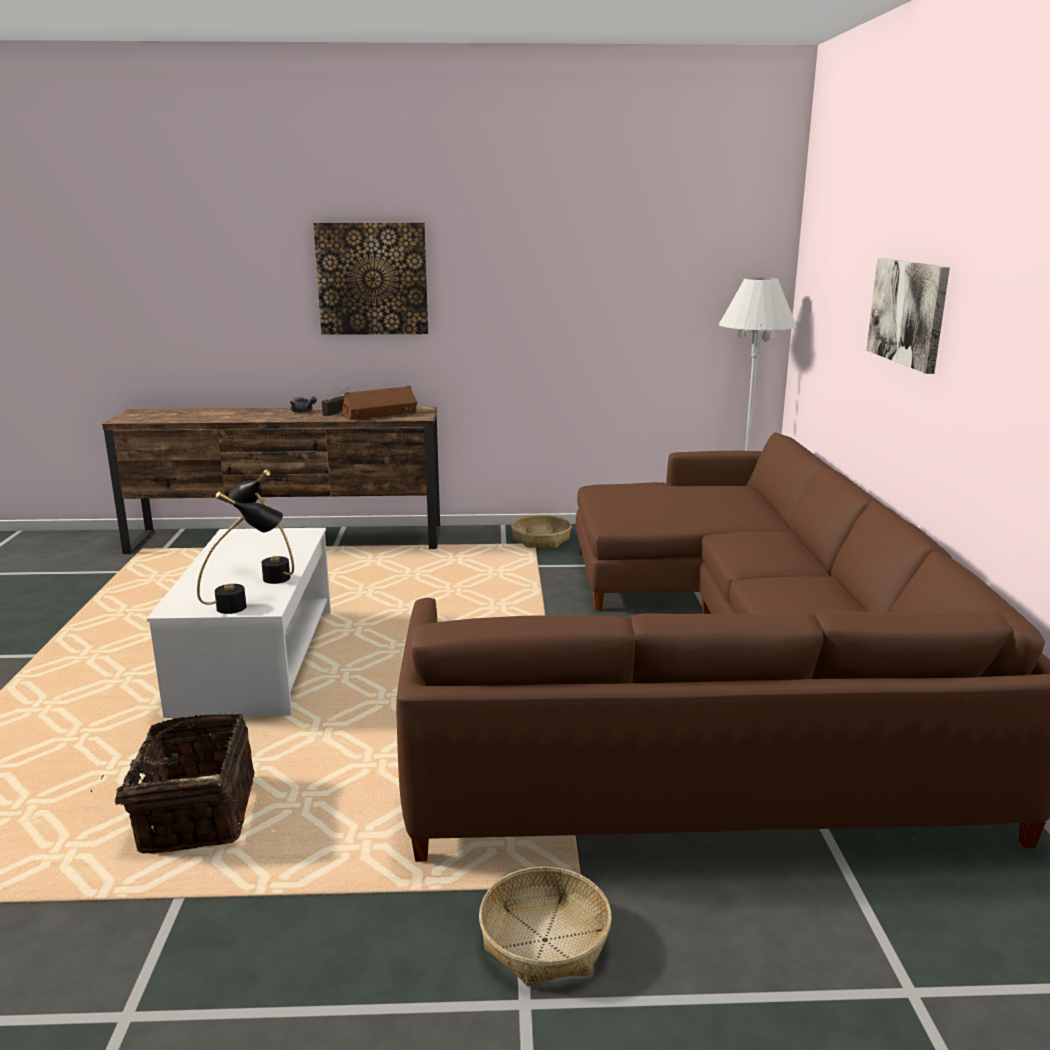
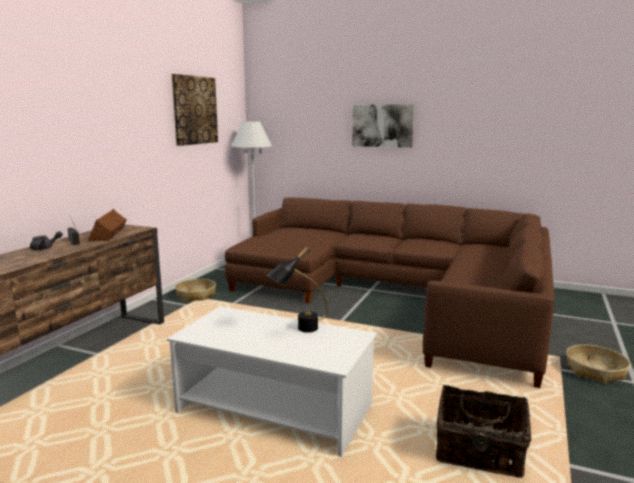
camera: 65 degrees left, 5 degrees down
black table lamp [197,491,283,614] -> none
picture [313,222,428,335] -> picture moved to [172,74,218,146]

